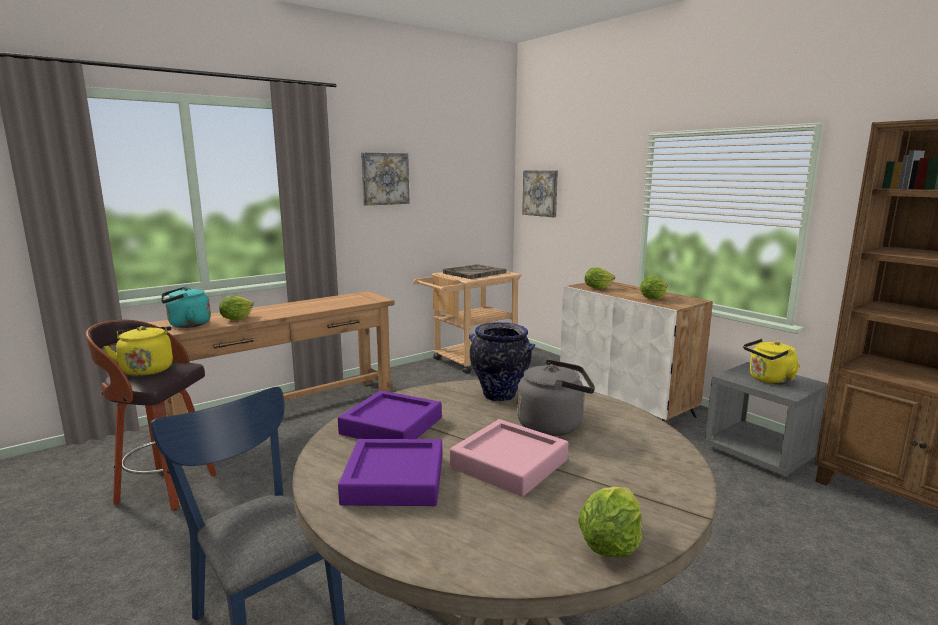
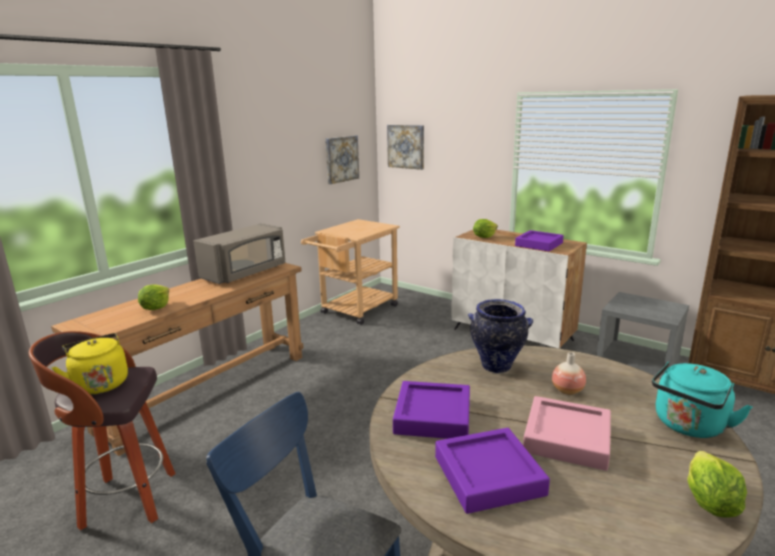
camera: 15 degrees left, 5 degrees up
turquoise kettle [161,287,211,328] -> turquoise kettle moved to [652,362,752,438]
picture [361,153,410,206] -> picture moved to [325,135,359,184]
grey tray [443,264,506,279] -> none
grey kettle [517,359,595,436] -> vase [552,352,586,395]
lettuce [640,277,667,299] -> purple tray [515,230,564,251]
yellow kettle [743,339,800,385] -> none
none -> grey microwave [193,223,285,284]

